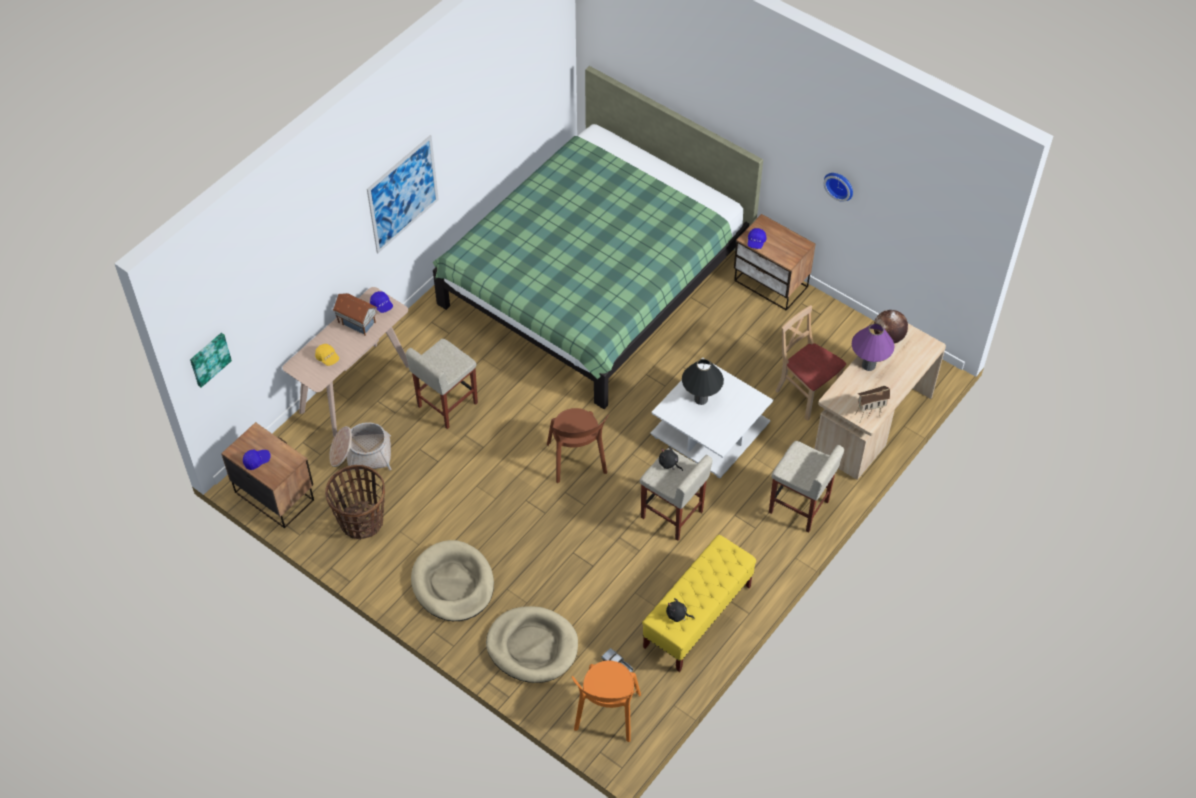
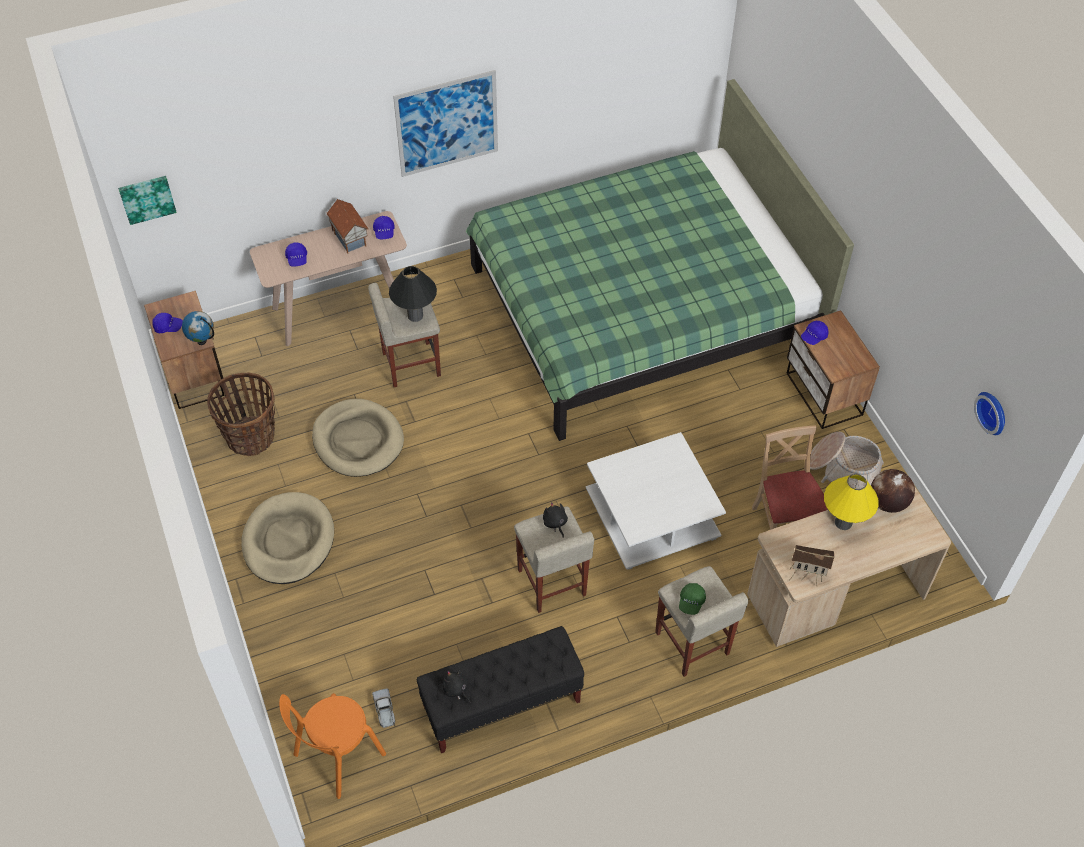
camera: 30 degrees right, 0 degrees up
yellow cap [315,344,339,366] -> blue cap [285,242,307,267]
basket [329,422,392,471] -> basket moved to [810,432,884,489]
beige dog bed [486,606,578,683] -> beige dog bed moved to [312,399,404,477]
brown chair [547,408,609,483] -> none
yellow bench [642,535,756,672] -> black bench [417,626,584,753]
black table lamp [682,359,724,405] -> black table lamp moved to [389,266,437,322]
wall clock [824,173,853,202] -> wall clock moved to [974,392,1005,435]
purple table lamp [852,323,895,371] -> yellow table lamp [824,474,879,530]
none -> globe [182,311,214,345]
none -> green cap [679,583,706,615]

